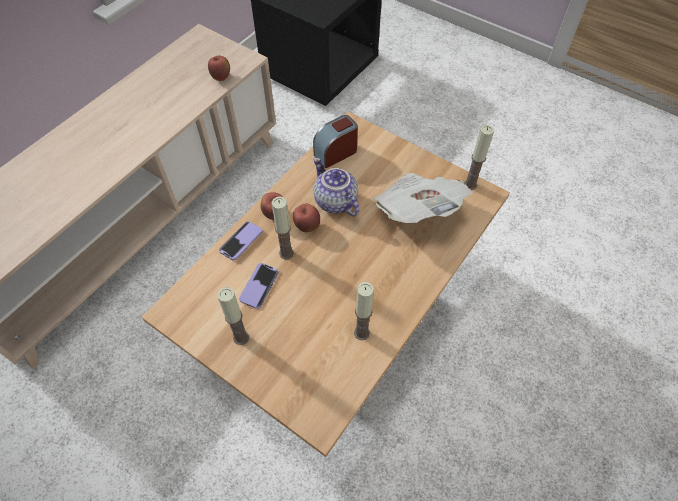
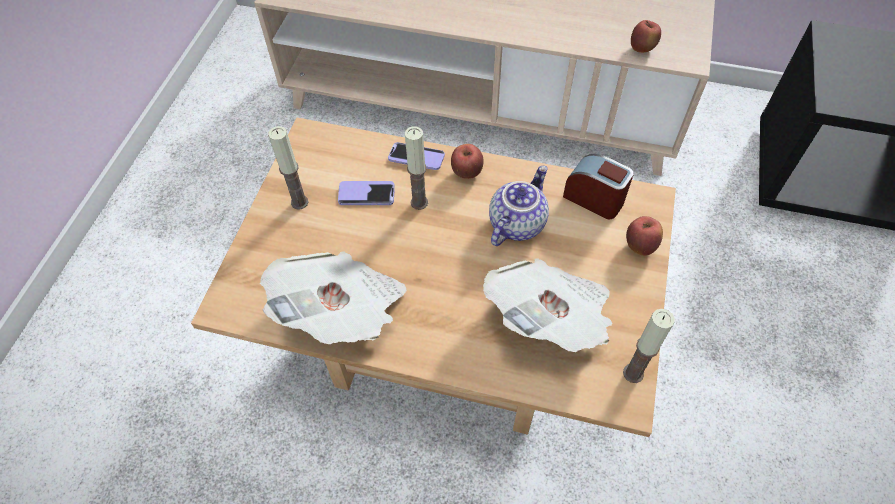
camera: 70 degrees right, 0 degrees up
apple [293,204,320,233] -> apple moved to [626,216,663,256]
candle [354,282,374,340] -> newspaper [260,252,407,344]

